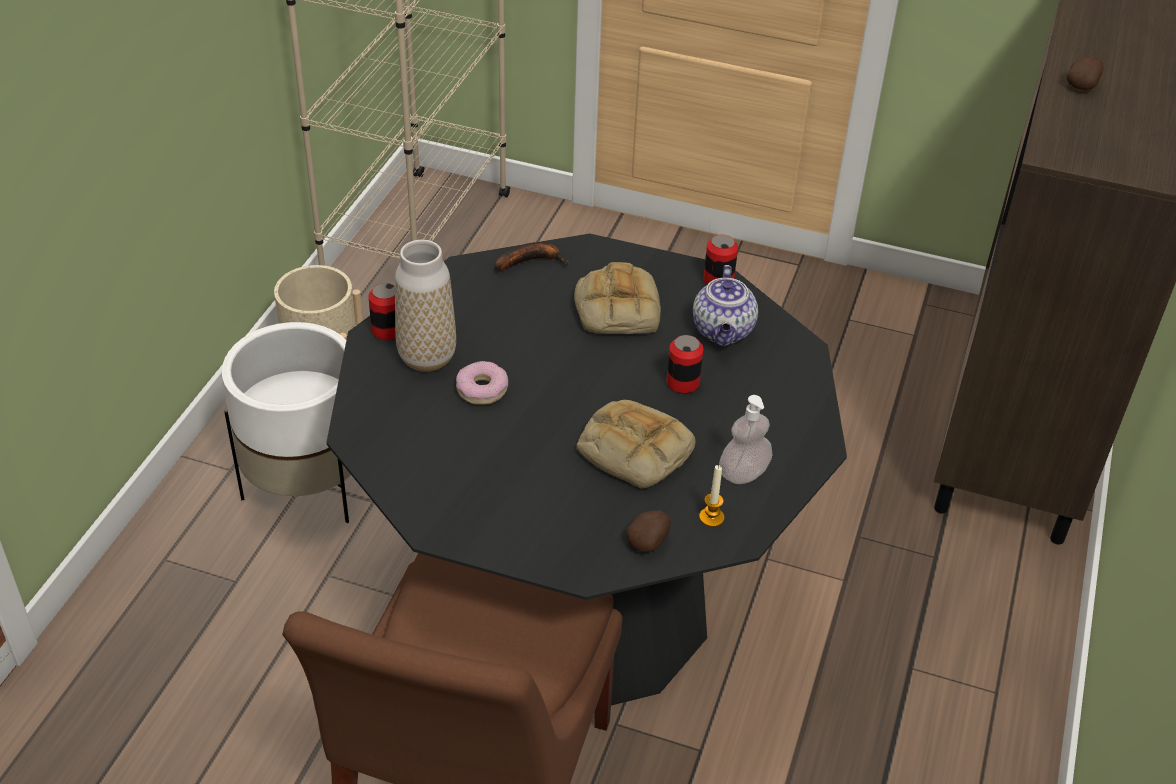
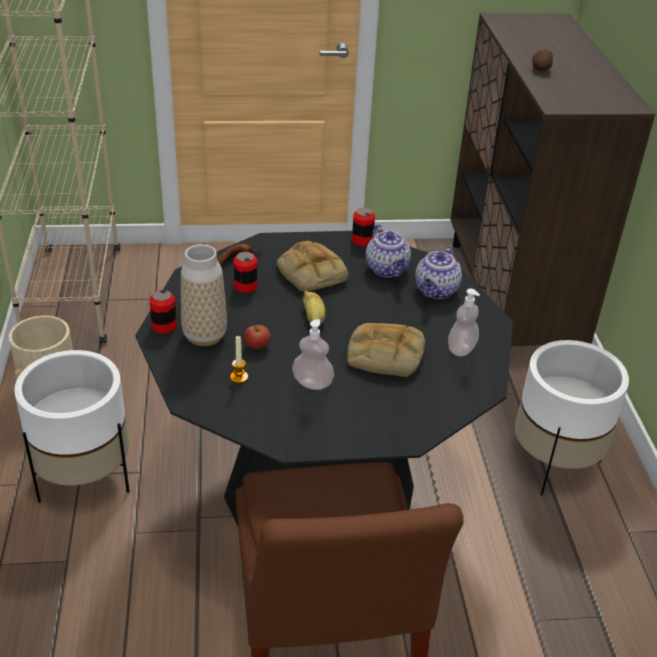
camera: 25 degrees left, 5 degrees down
donut [456,361,508,405] -> apple [244,325,270,349]
potato [626,511,671,552] -> none
can [667,335,703,393] -> can moved to [234,252,257,293]
candle [699,465,725,527] -> candle moved to [230,336,248,383]
none -> soap dispenser [292,319,334,390]
none -> banana [303,287,325,324]
none -> teapot [415,245,462,299]
none -> white planter [515,340,629,495]

